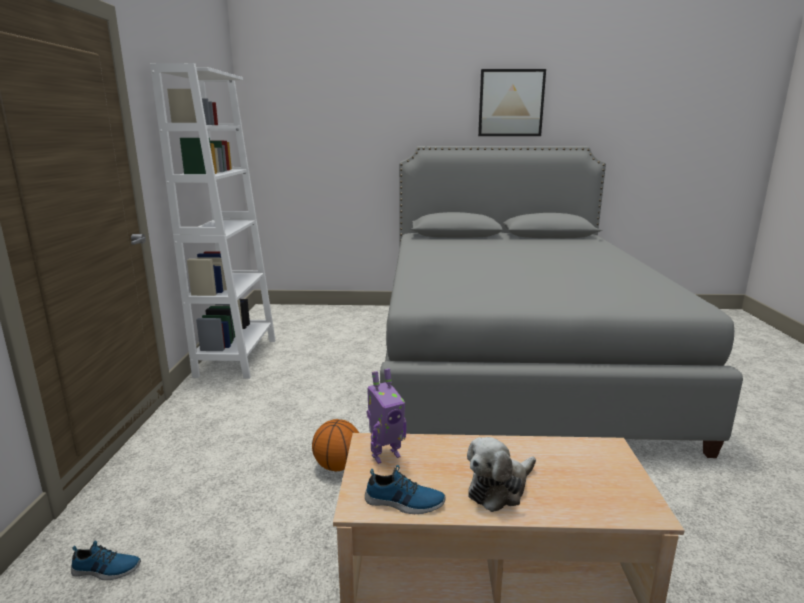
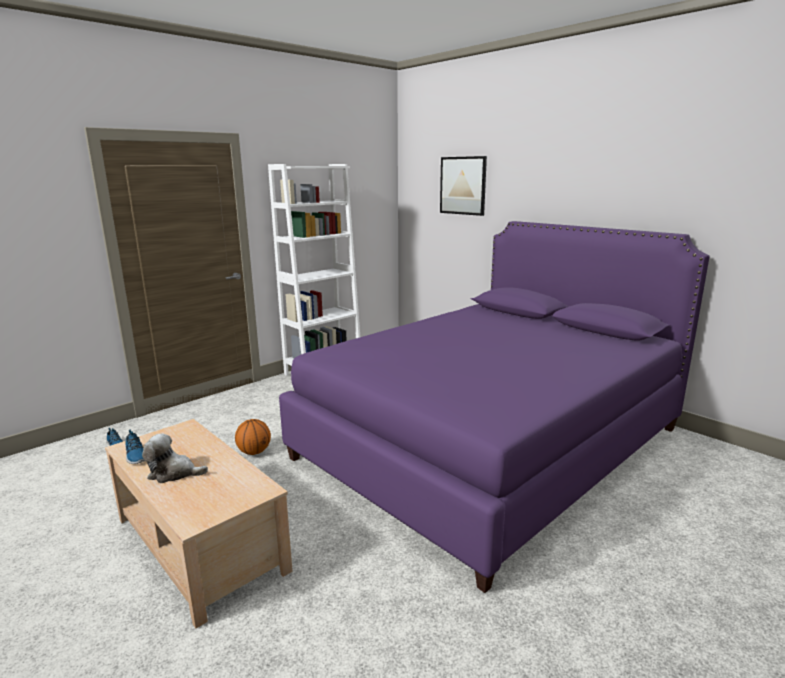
camera: 45 degrees right, 0 degrees up
toy robot [367,368,406,464] -> none
grey bed [380,146,743,458] -> purple bed [279,221,709,593]
picture [478,69,546,136] -> picture moved to [440,156,487,216]

